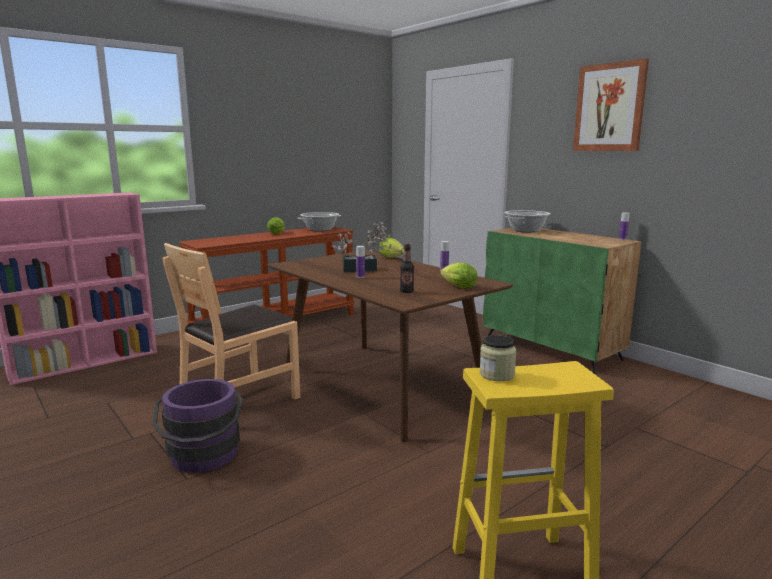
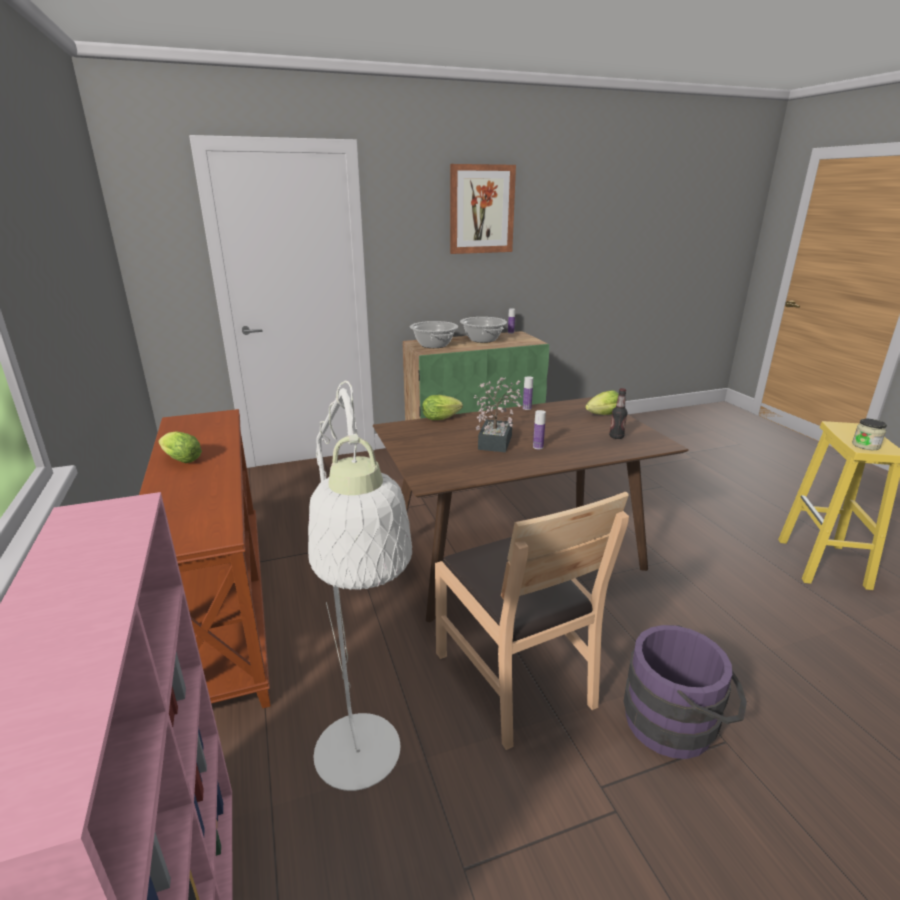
camera: 70 degrees left, 10 degrees up
cooking pot [298,212,342,231] -> cooking pot moved to [460,317,507,343]
none -> white floor lamp [308,381,412,791]

